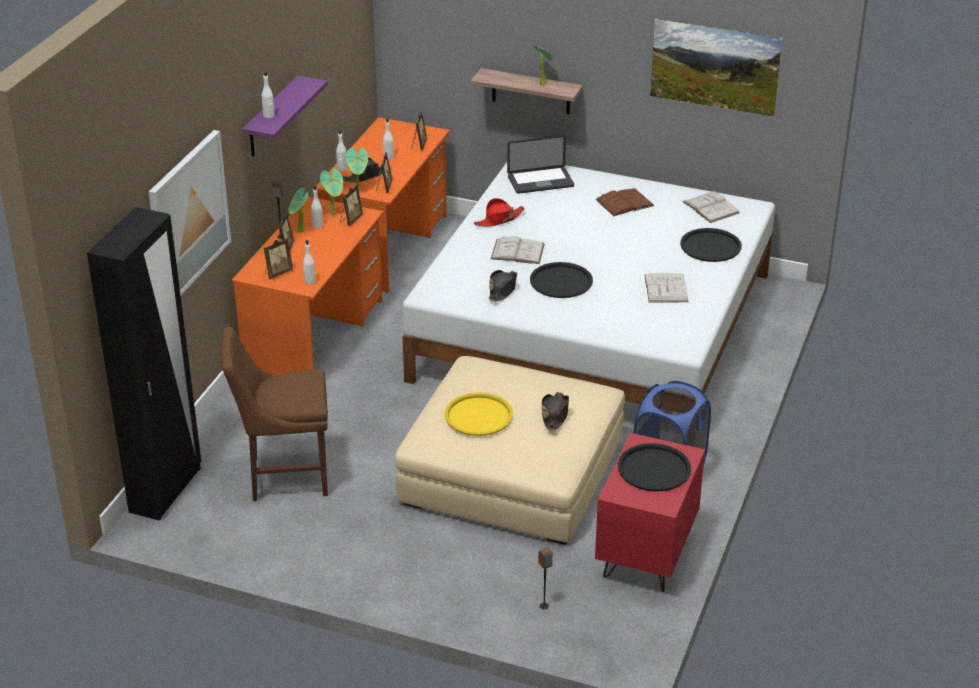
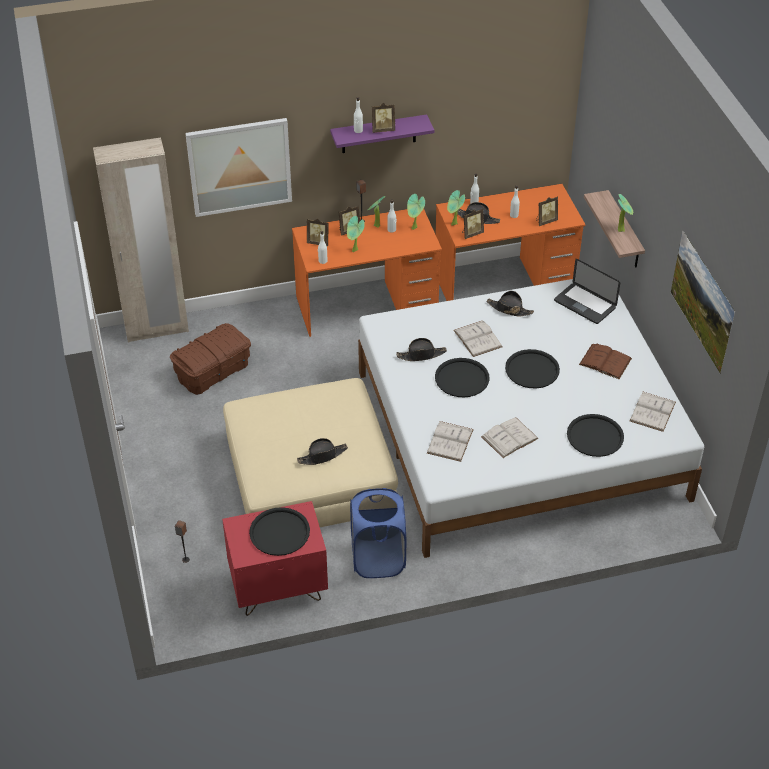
camera: 55 degrees right, 10 degrees up
black wardrobe [87,207,201,521] -> beige wardrobe [93,137,189,342]
brown chair [221,327,328,501] -> brown storage box [170,323,251,395]
picture frame [340,185,363,226] -> picture frame moved to [372,103,395,133]
yellow tray [445,392,513,436] -> none
red hat [474,198,525,227] -> black hat [486,291,534,316]
none -> potted plant [347,216,365,252]
none -> white book [427,421,474,462]
none -> black tray [505,349,560,388]

